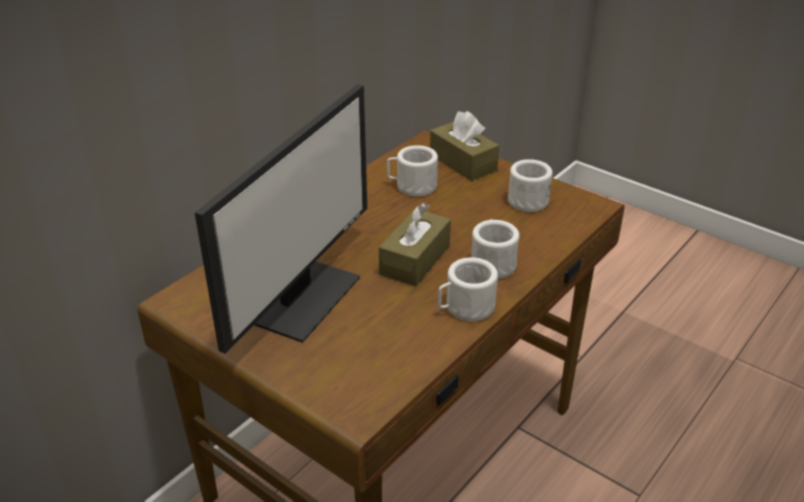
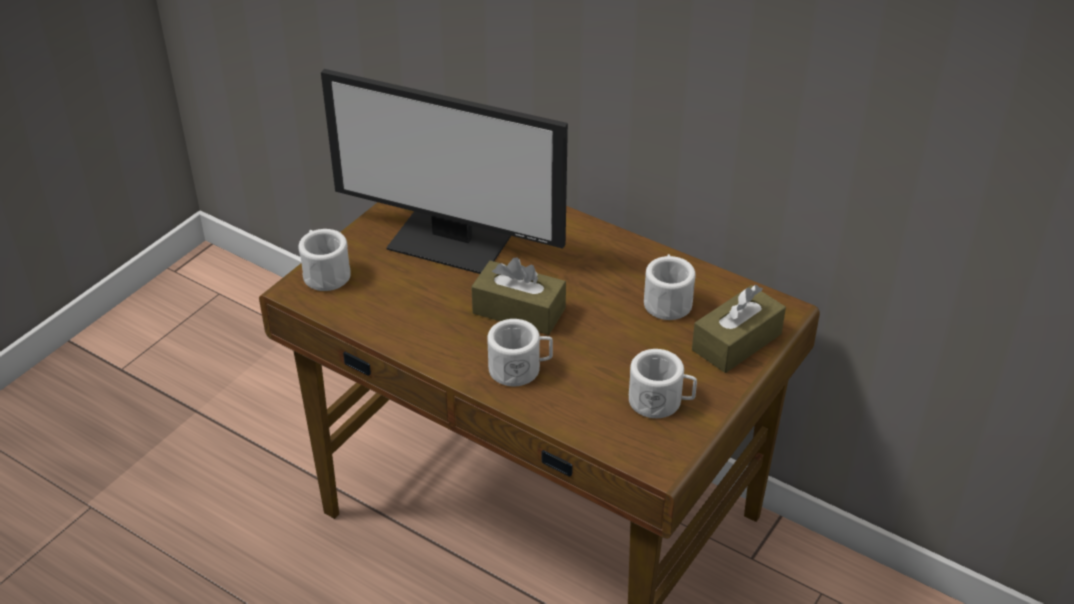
camera: 85 degrees right, 5 degrees up
white mug [438,257,498,321] -> white mug moved to [298,229,351,291]

